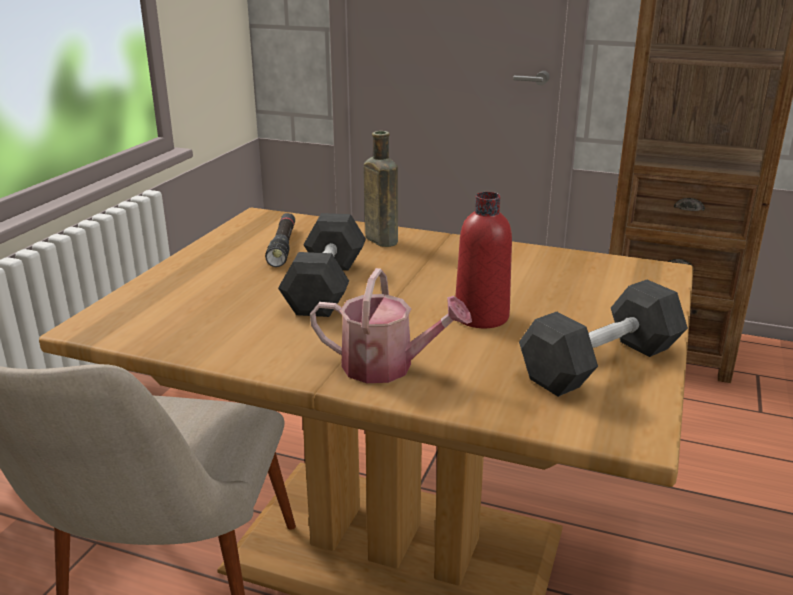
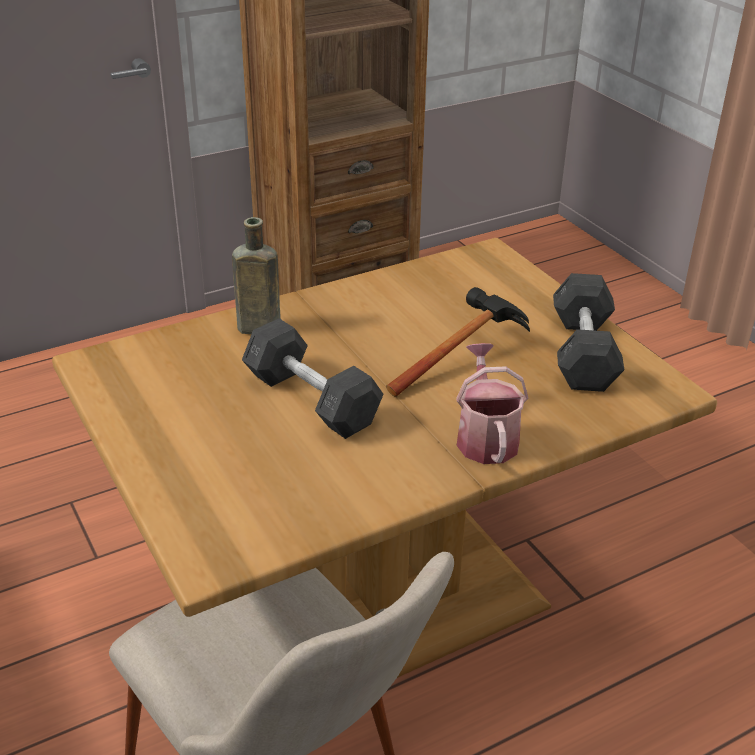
camera: 50 degrees left, 10 degrees up
black flashlight [265,213,295,267] -> none
watering can [310,268,472,383] -> watering can turned 60 degrees counterclockwise [456,343,528,464]
red bottle [455,192,512,328] -> hammer [386,287,530,397]

